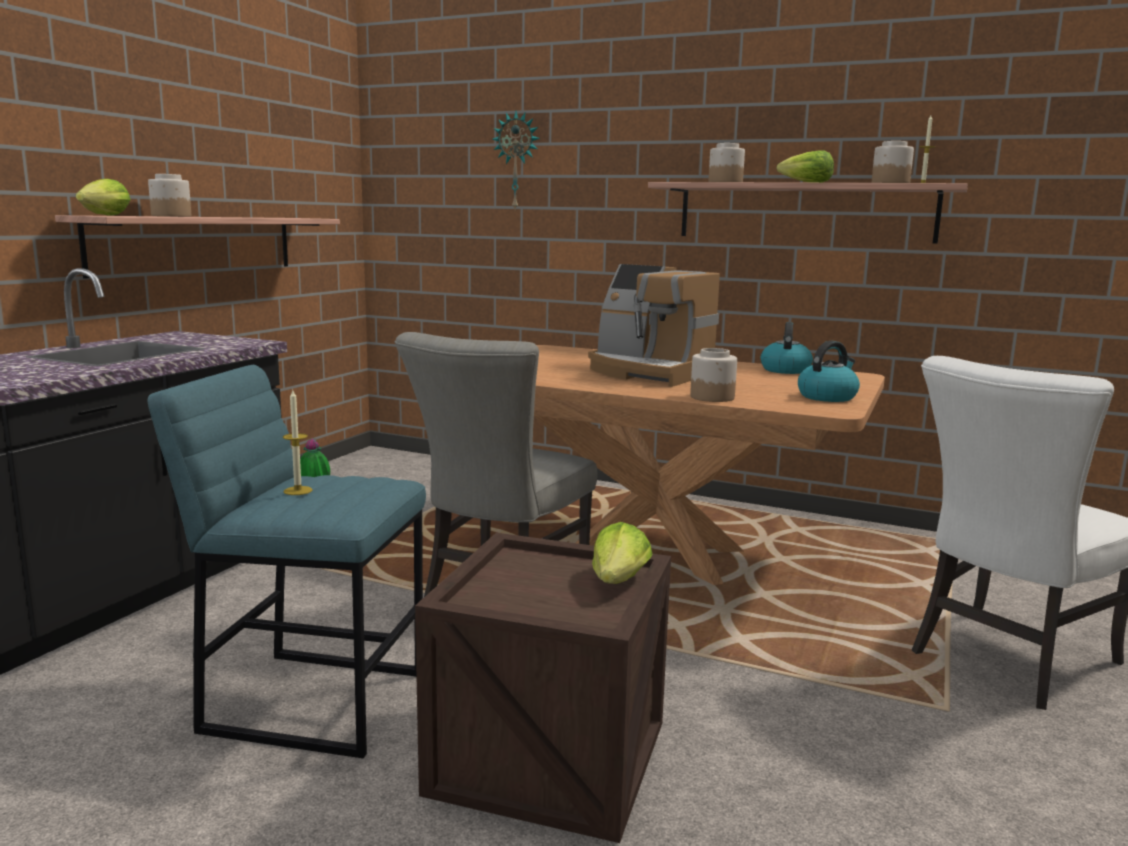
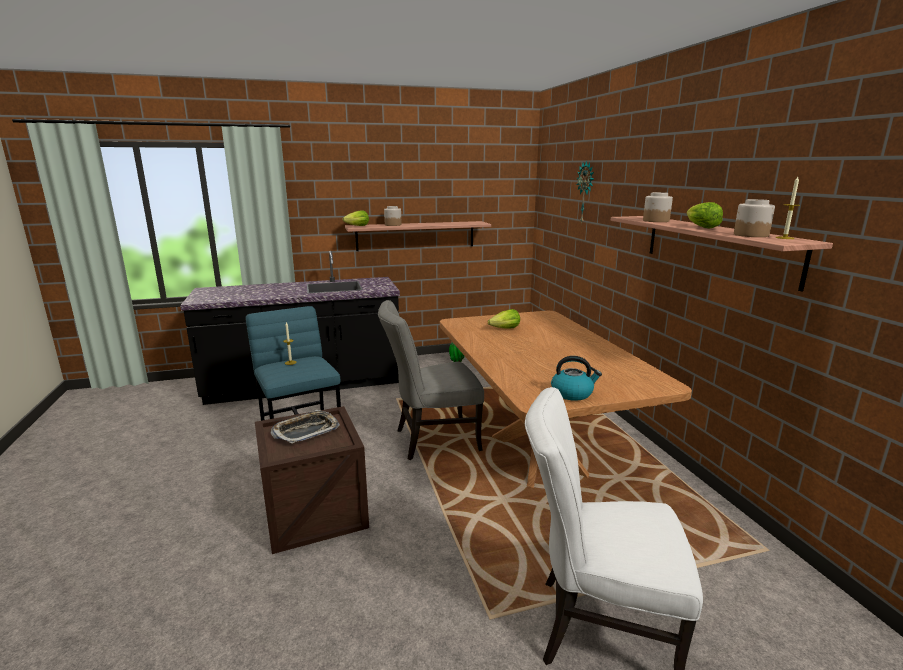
camera: 50 degrees right, 5 degrees up
coffee machine [588,264,720,387] -> none
lettuce [592,522,652,584] -> lettuce moved to [488,309,520,329]
jar [690,348,737,402] -> none
kettle [761,322,813,374] -> none
none -> tray [270,410,340,444]

